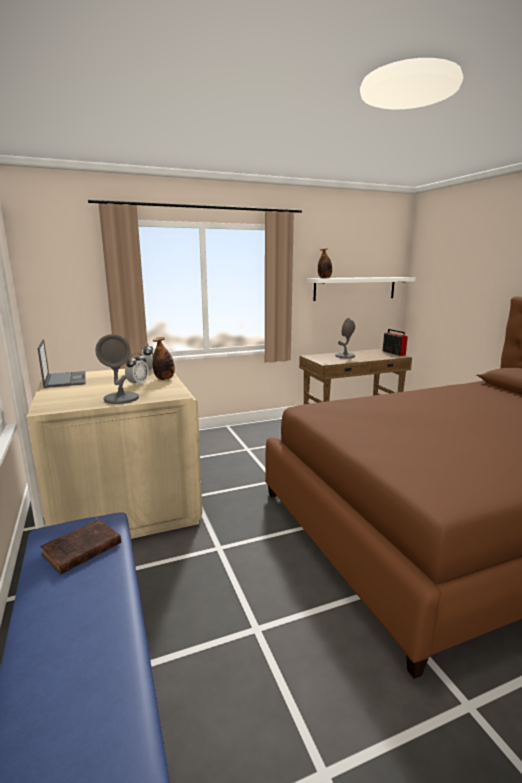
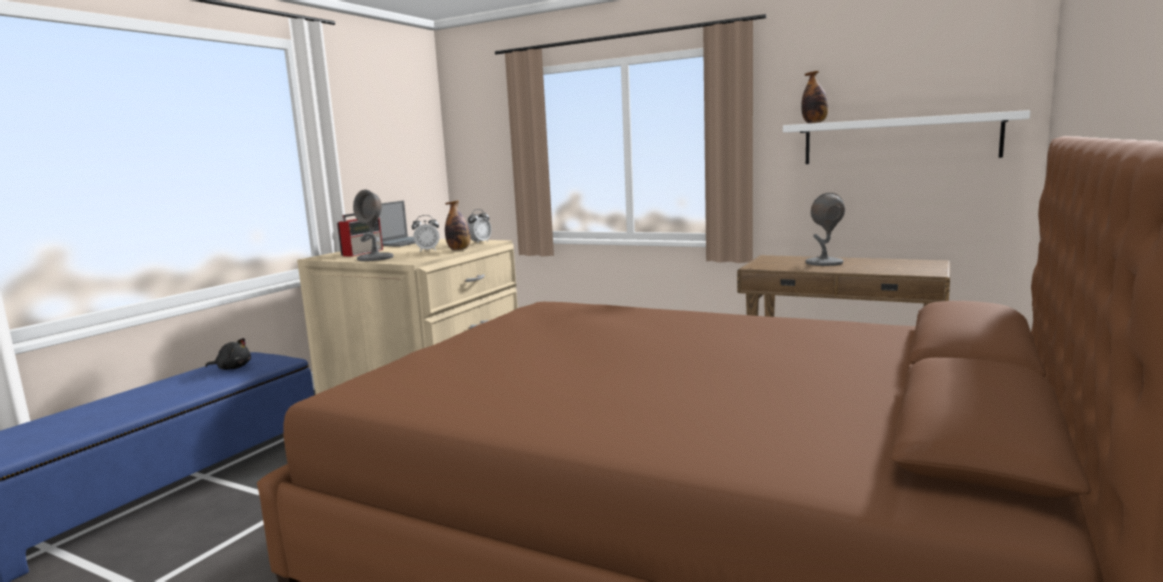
camera: 50 degrees right, 5 degrees down
brown book [40,519,121,574] -> black plush toy [205,338,251,370]
radio [383,329,408,356] -> radio moved to [337,213,383,257]

